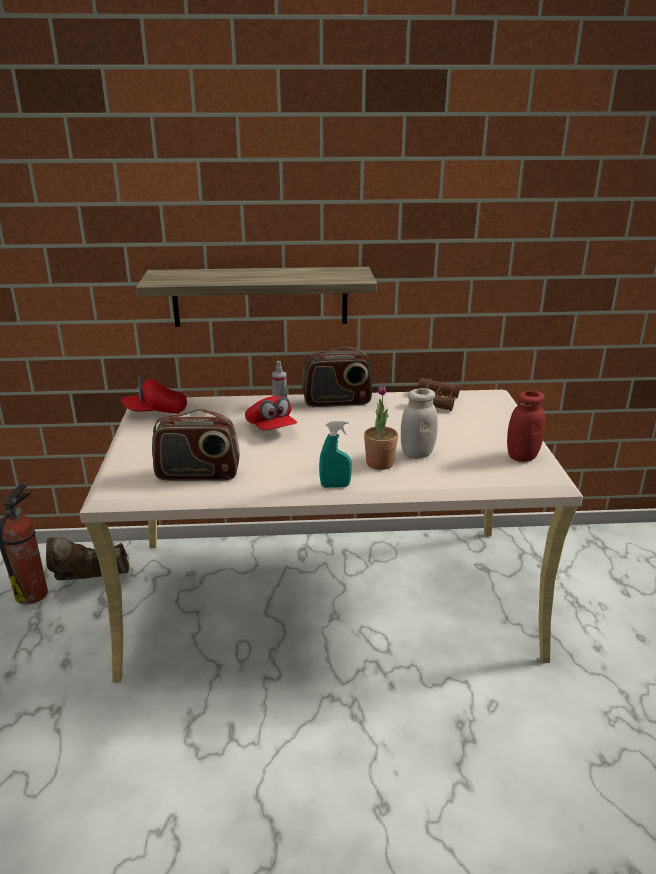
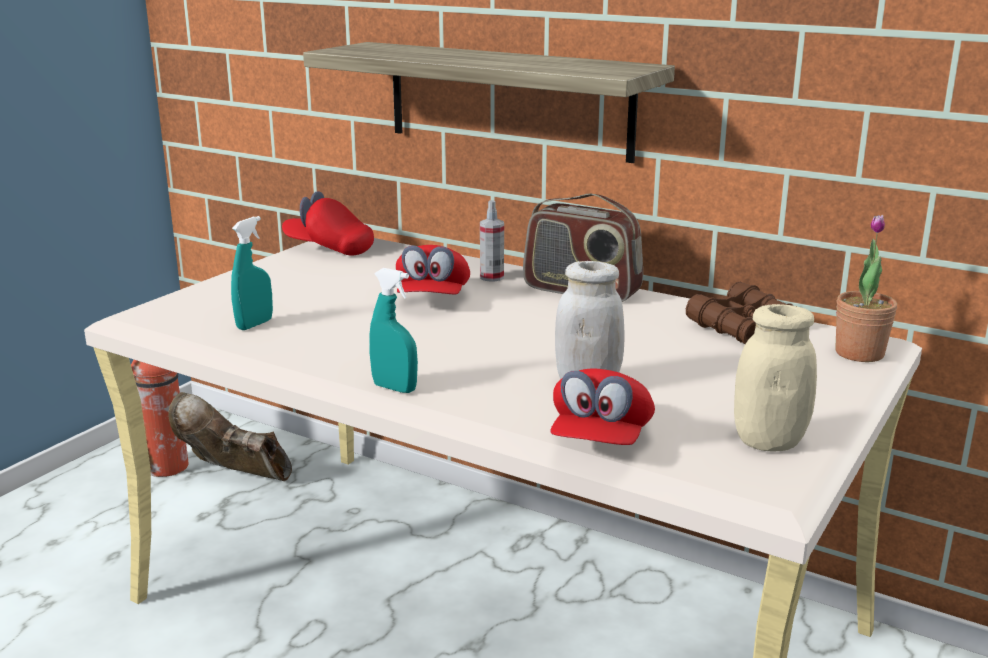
camera: 35 degrees right, 5 degrees down
radio [152,409,240,481] -> turquoise spray bottle [231,216,273,330]
potted plant [364,385,398,470] -> potted plant moved to [835,215,897,362]
red jar [507,391,545,462] -> beige jar [734,304,817,452]
none -> red cap [551,369,655,445]

